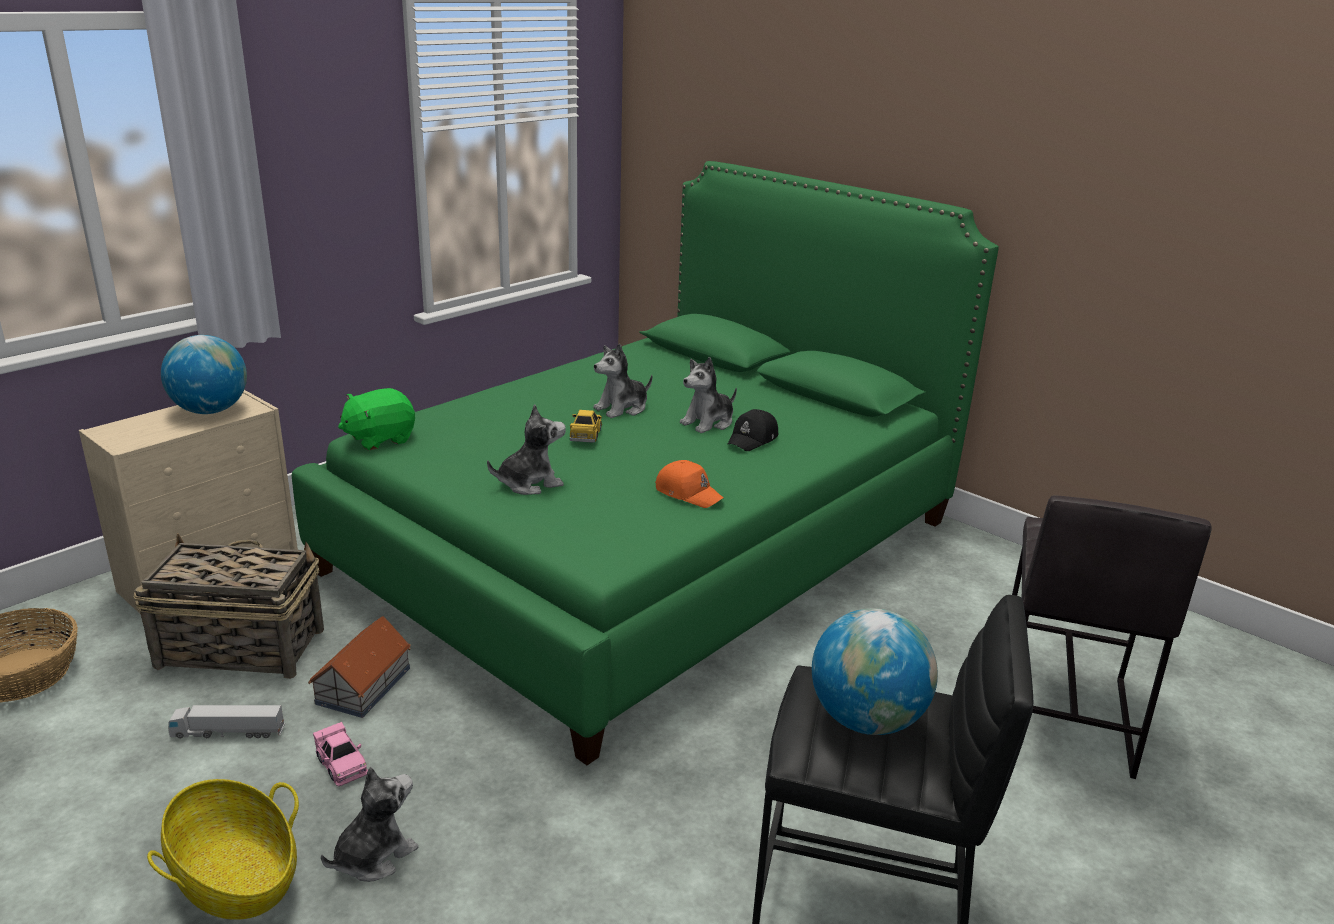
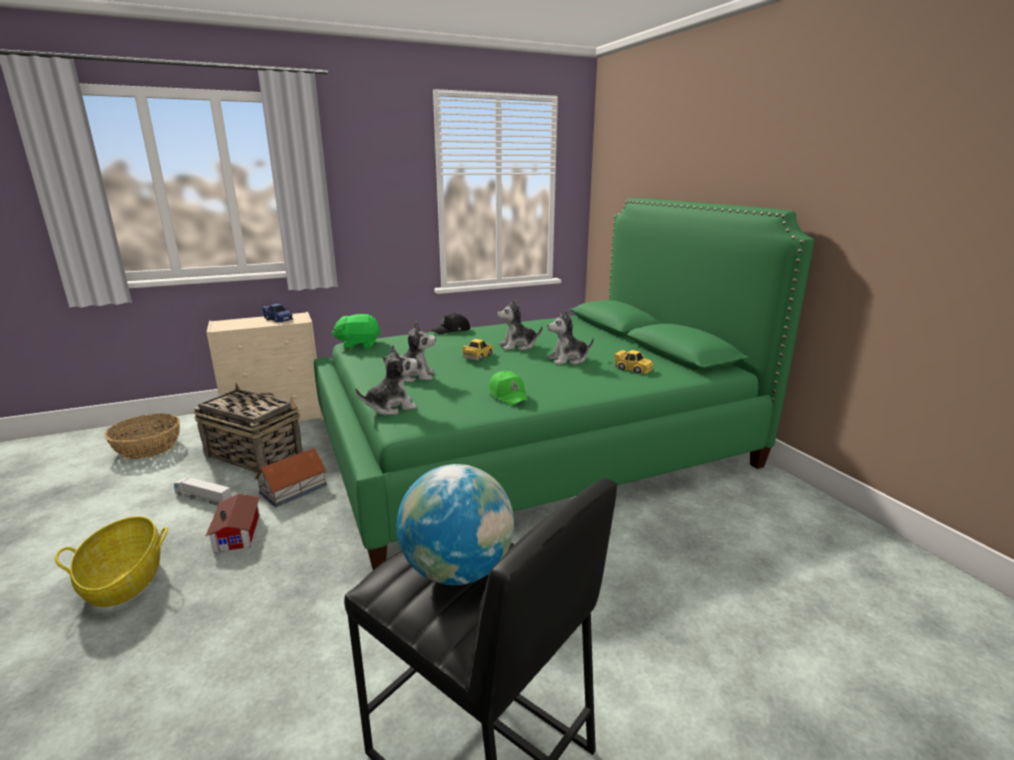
camera: 25 degrees right, 5 degrees down
globe [161,335,247,414] -> blue toy car [262,304,293,322]
pink toy car [313,722,368,786] -> toy house [206,494,260,553]
plush toy [321,767,418,882] -> plush toy moved to [355,344,418,415]
orange cap [655,460,724,508] -> green cap [488,371,529,405]
black cap [727,409,778,451] -> black cap moved to [432,313,470,335]
grey stool [1012,496,1212,779] -> none
none -> yellow toy car [614,350,654,374]

